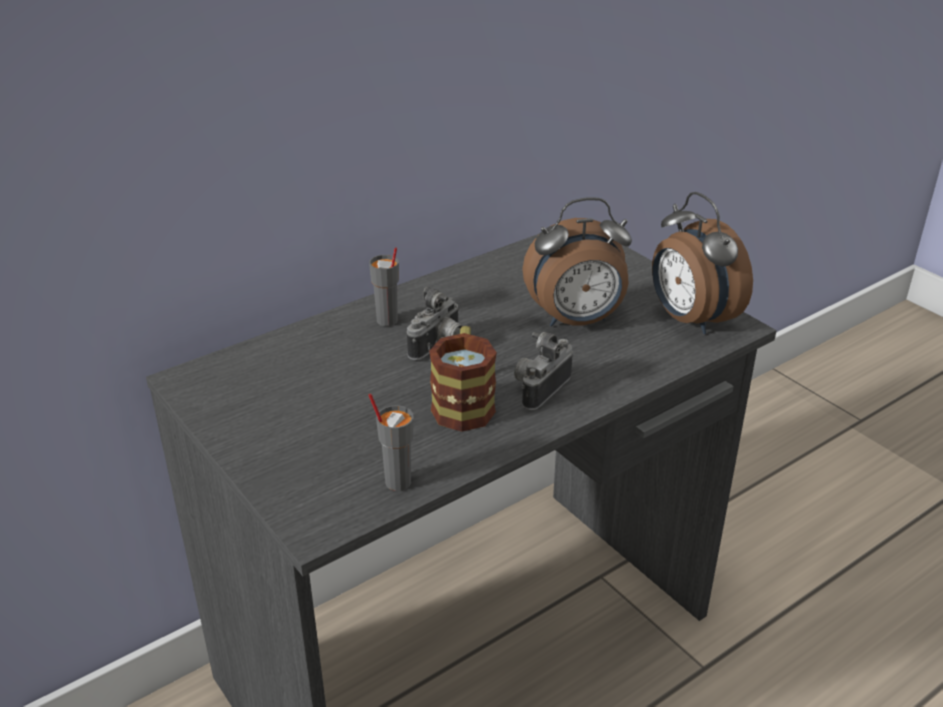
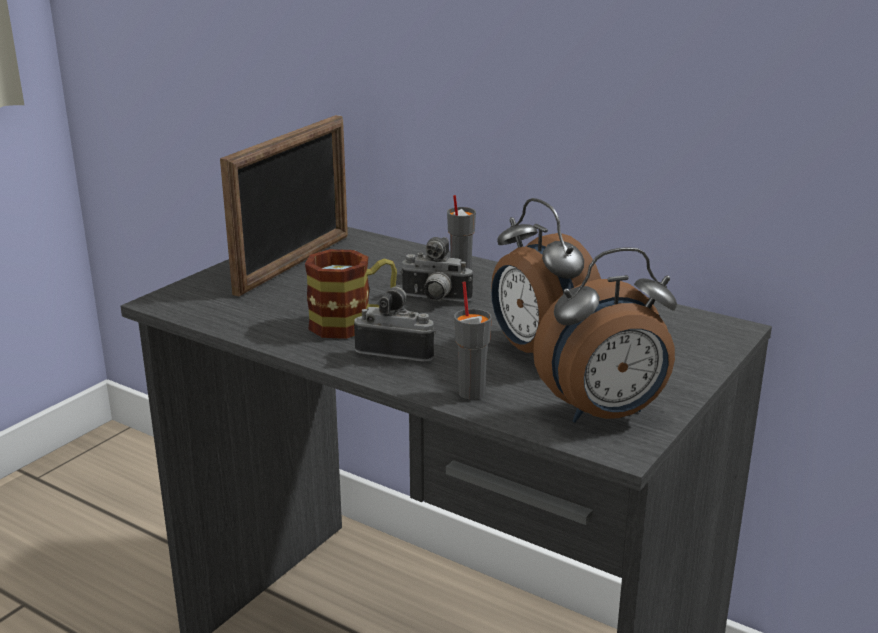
camera: 70 degrees right, 10 degrees down
grey cup [369,393,413,491] -> grey cup moved to [454,282,492,400]
alarm clock [652,192,753,334] -> alarm clock turned 150 degrees counterclockwise [533,247,677,423]
none -> picture frame [220,115,348,296]

